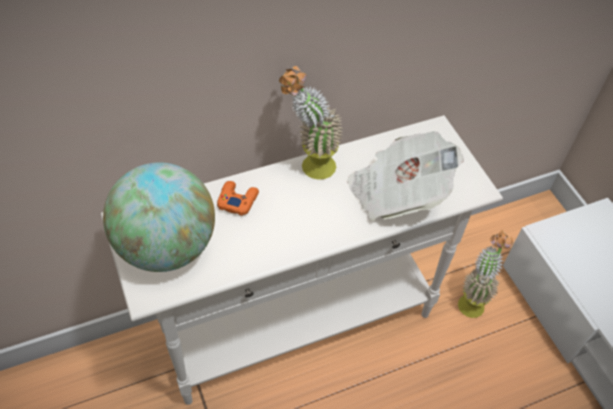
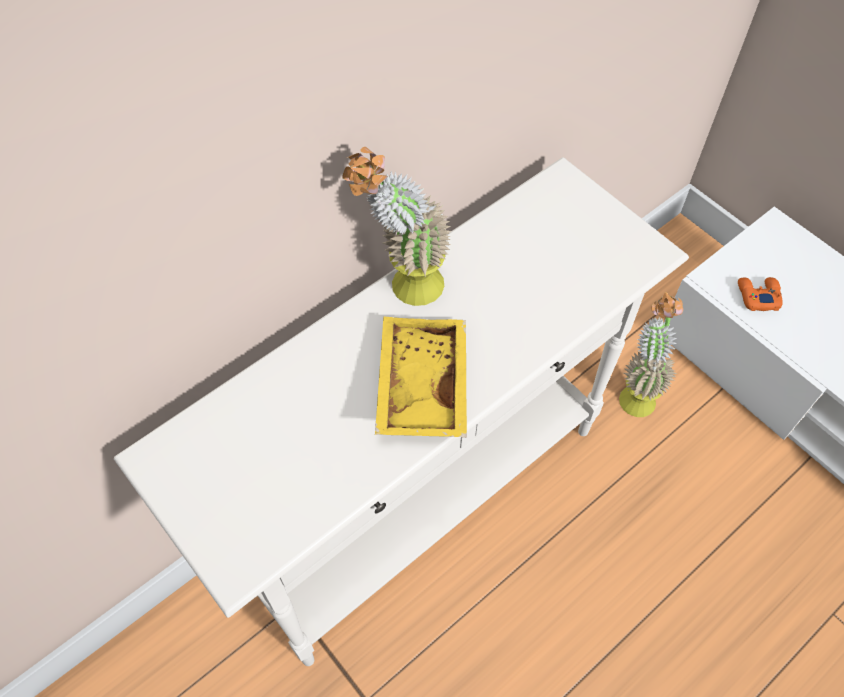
camera: 15 degrees left, 5 degrees up
globe [103,162,215,272] -> none
orange game controller [217,181,259,216] -> orange game controller moved to [738,277,783,311]
newspaper [347,131,464,221] -> none
none -> yellow tray [375,317,467,437]

